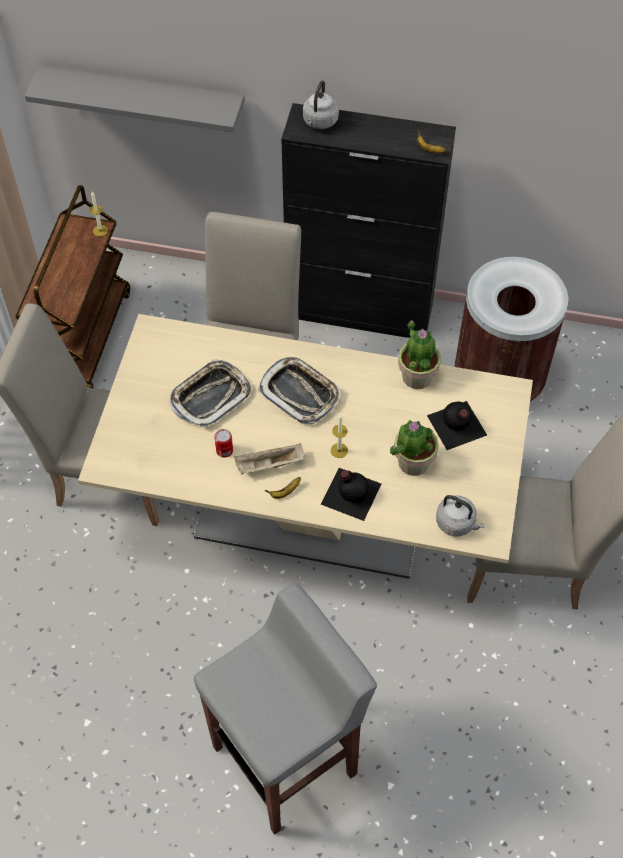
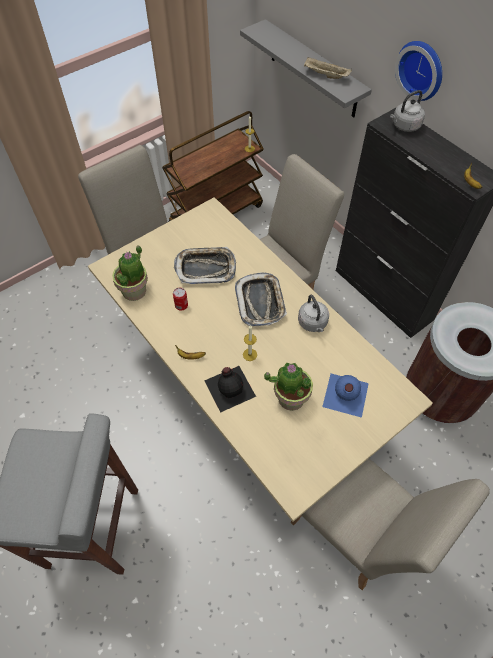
camera: 40 degrees right, 0 degrees up
beige tray [234,444,305,474] -> beige tray moved to [304,57,352,79]
potted plant [398,320,441,389] -> potted plant moved to [112,245,148,301]
black bottle [427,401,487,450] -> blue bottle [322,374,369,418]
grey kettle [436,495,485,537] -> grey kettle moved to [298,295,329,332]
none -> wall clock [395,41,442,101]

